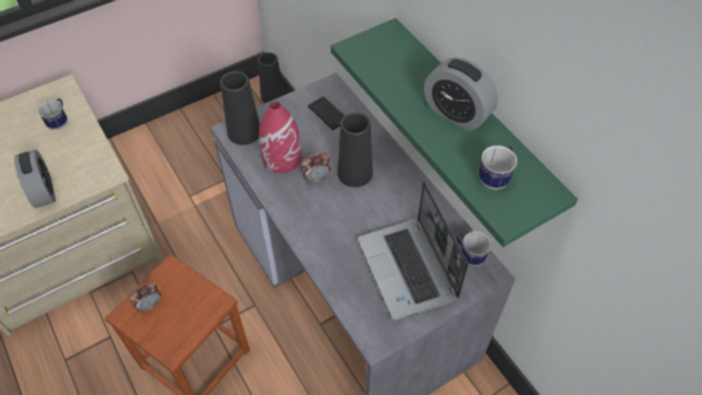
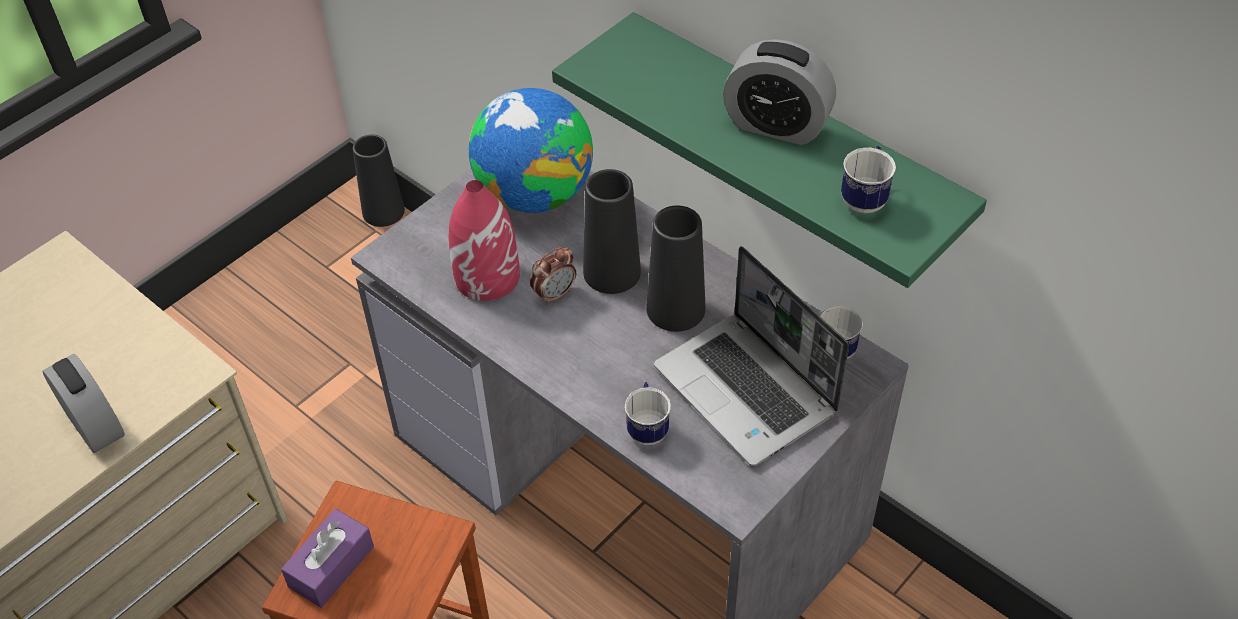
camera: 15 degrees left, 5 degrees down
mug [38,98,67,130] -> mug moved to [625,382,671,445]
alarm clock [130,281,161,313] -> purple tissue box [281,509,374,608]
black vase [220,71,260,145] -> black vase moved to [646,206,705,332]
phone [308,97,344,130] -> globe [468,88,593,213]

